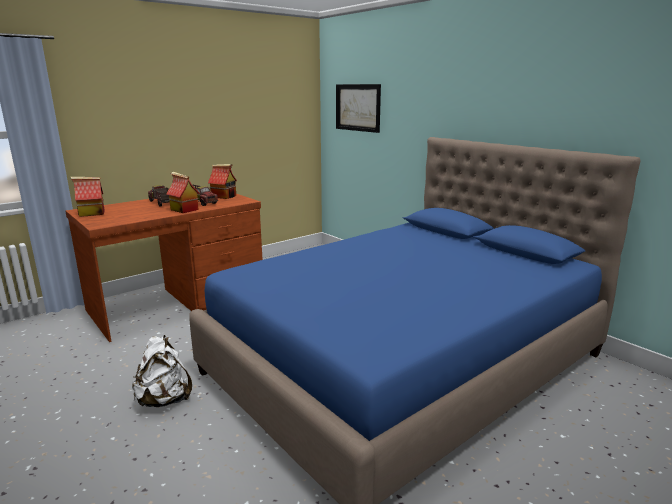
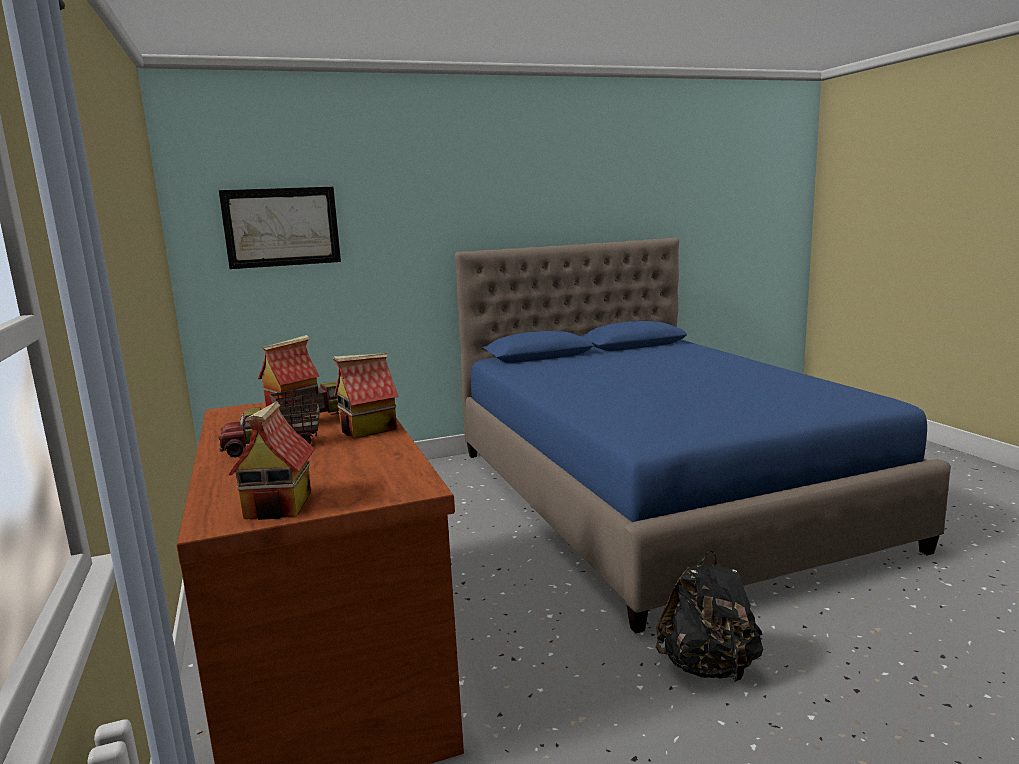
camera: 70 degrees left, 5 degrees down
white backpack [132,335,192,407] -> black backpack [655,550,763,682]

